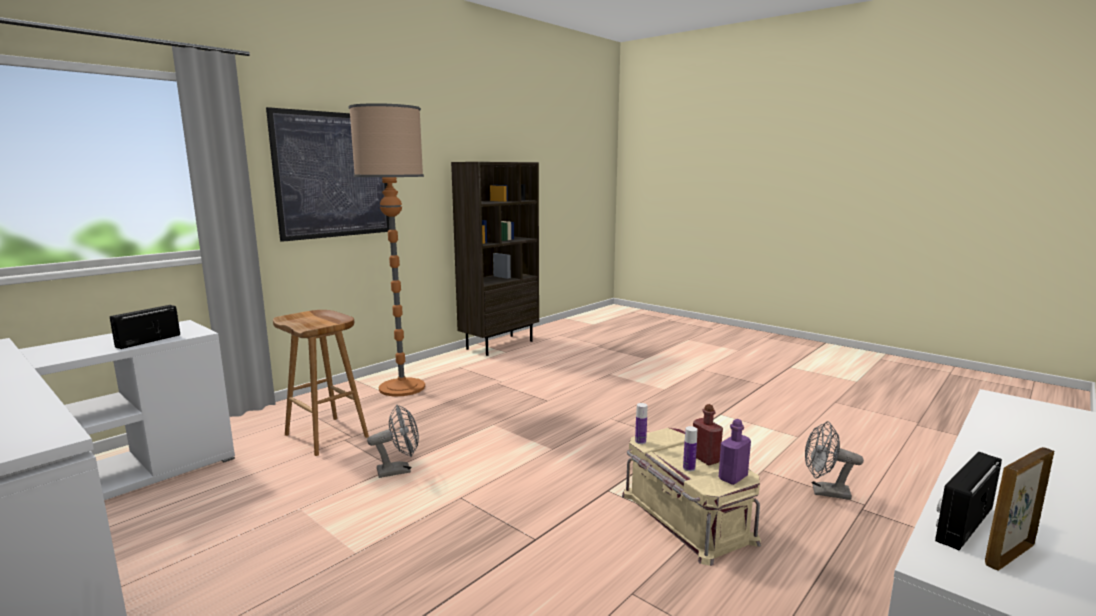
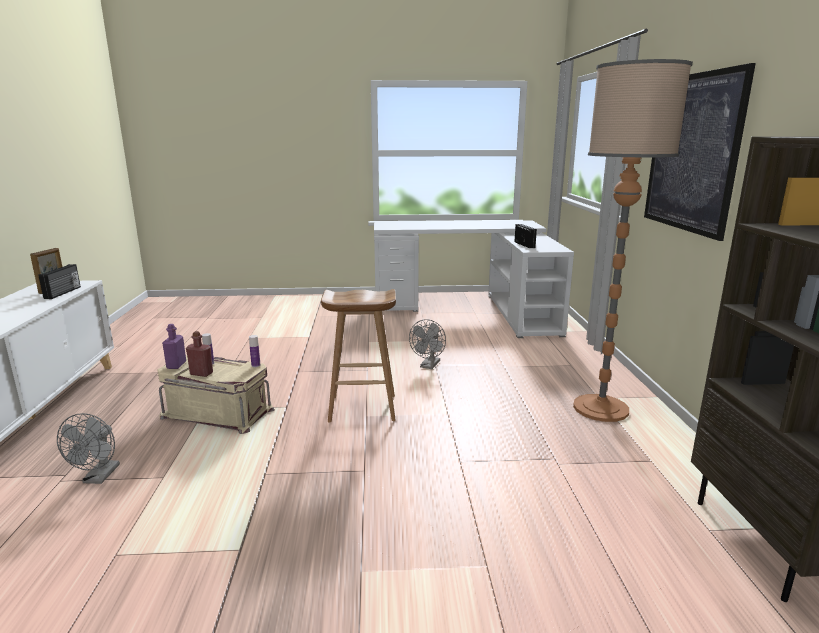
camera: 135 degrees right, 5 degrees up
brown stool [273,310,369,456] -> brown stool moved to [321,289,396,423]
grey fan [805,421,864,500] -> grey fan turned 120 degrees clockwise [57,413,120,484]

